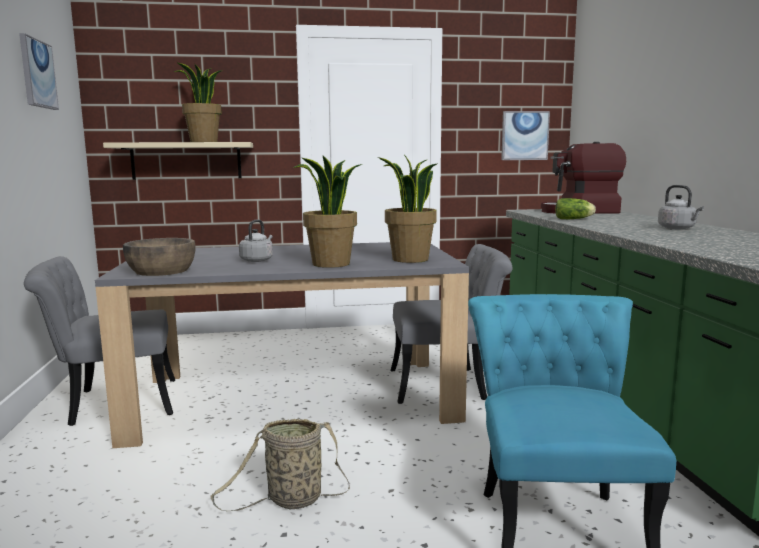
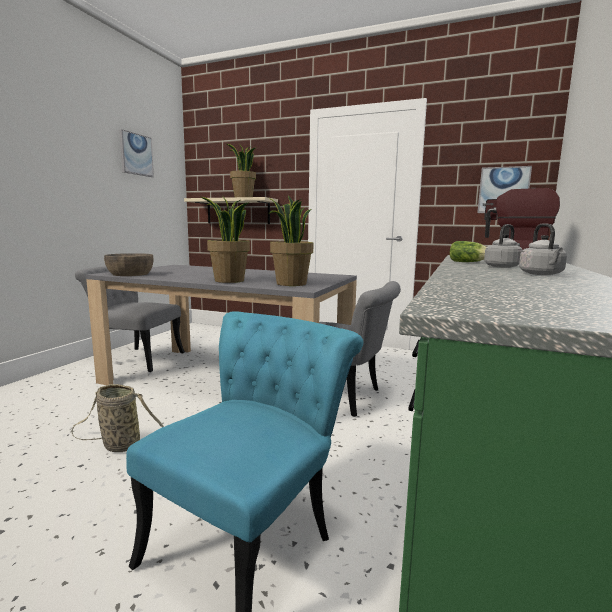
camera: 30 degrees right, 0 degrees up
grey kettle [239,219,273,262] -> grey kettle moved to [484,224,523,268]

